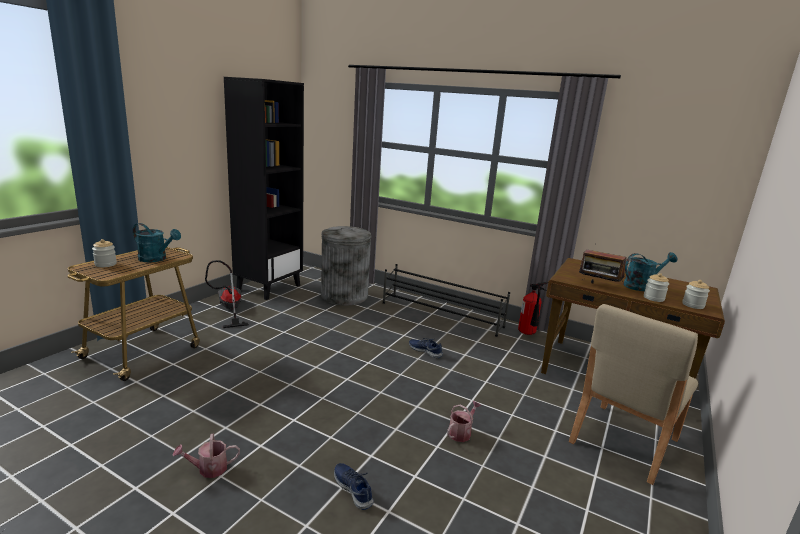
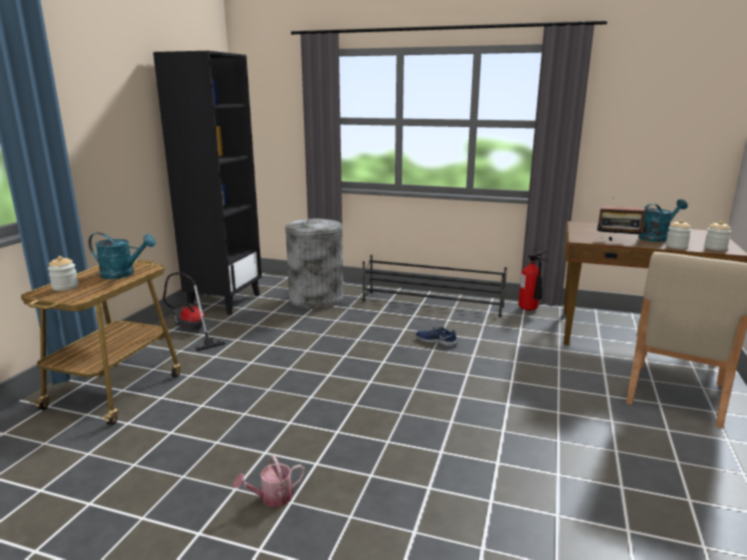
camera: 10 degrees left, 0 degrees up
blue shoe [334,463,374,510] -> none
watering can [447,401,481,442] -> none

